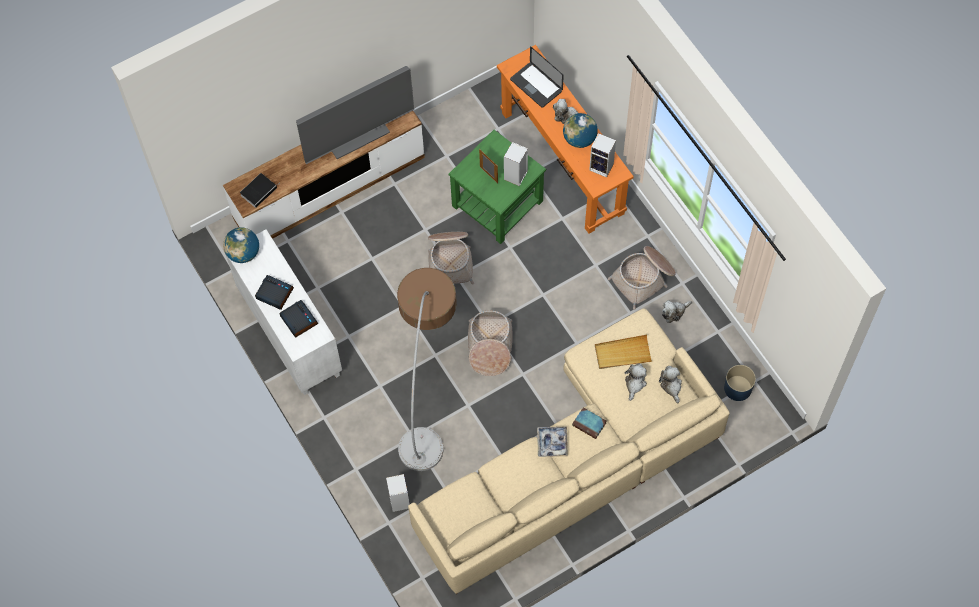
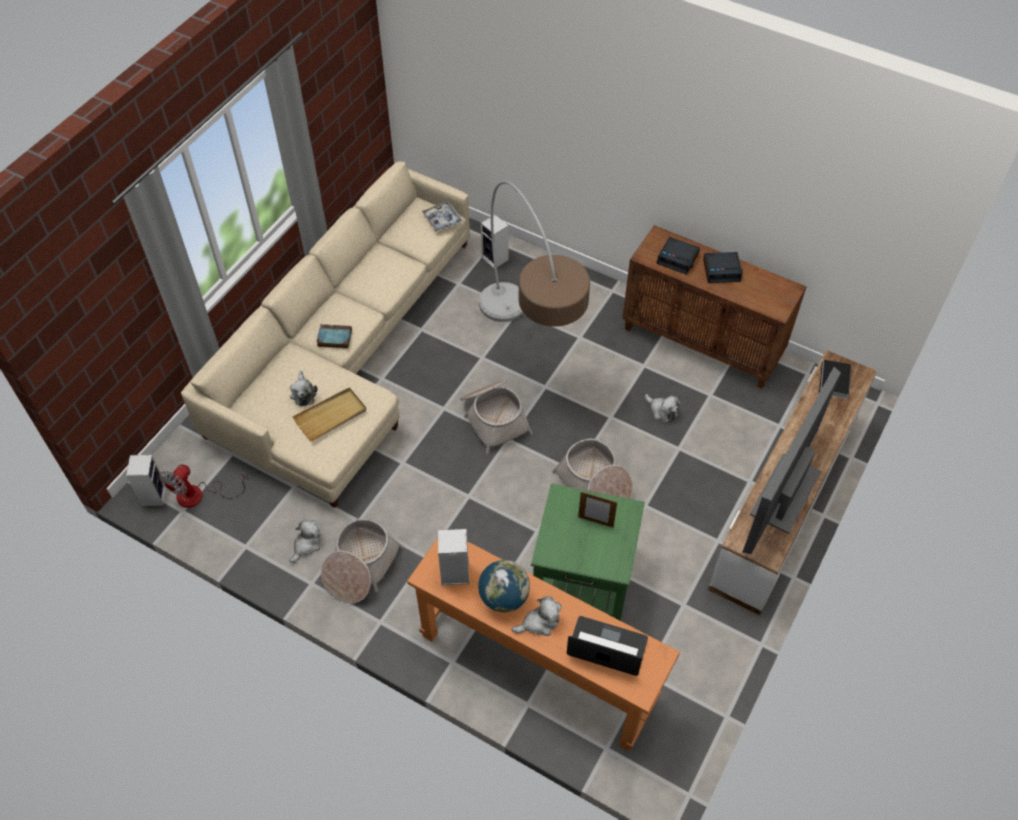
camera: 150 degrees right, 10 degrees down
globe [223,227,259,263] -> none
white cabinet [226,229,342,395] -> brown cabinet [622,225,807,389]
speaker [504,142,528,186] -> speaker moved to [126,455,166,506]
tray [537,427,568,457] -> tray moved to [422,201,463,232]
plush toy [659,366,682,403] -> plush toy moved to [645,394,681,422]
blue planter [724,365,756,401] -> fan [159,464,249,508]

